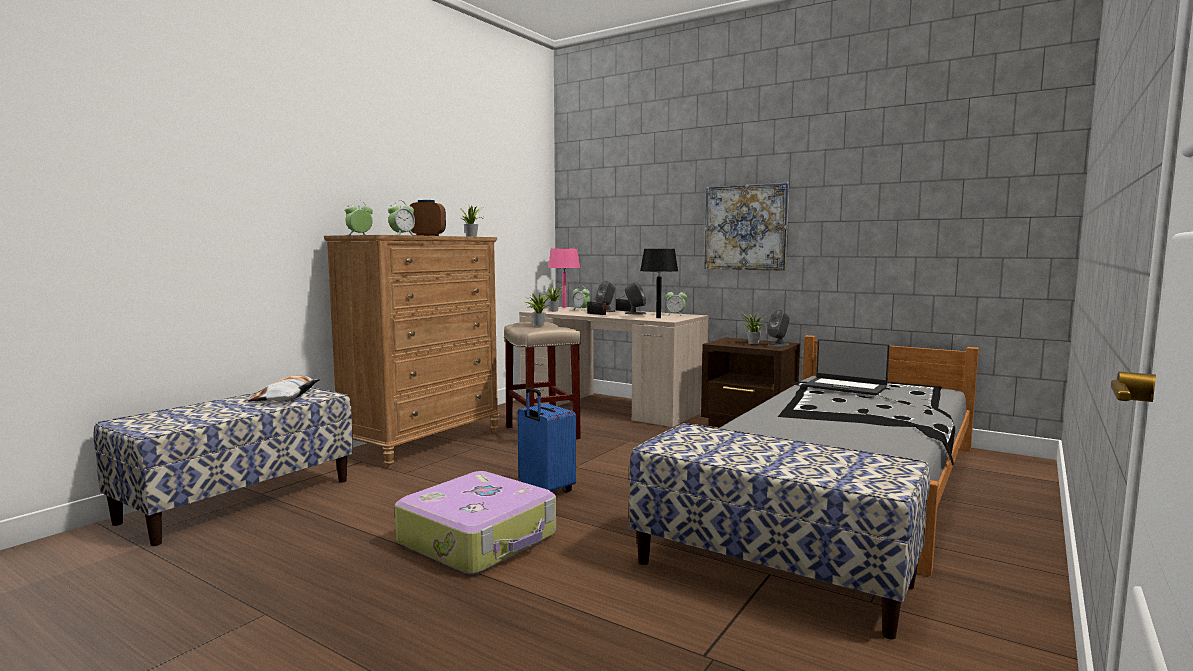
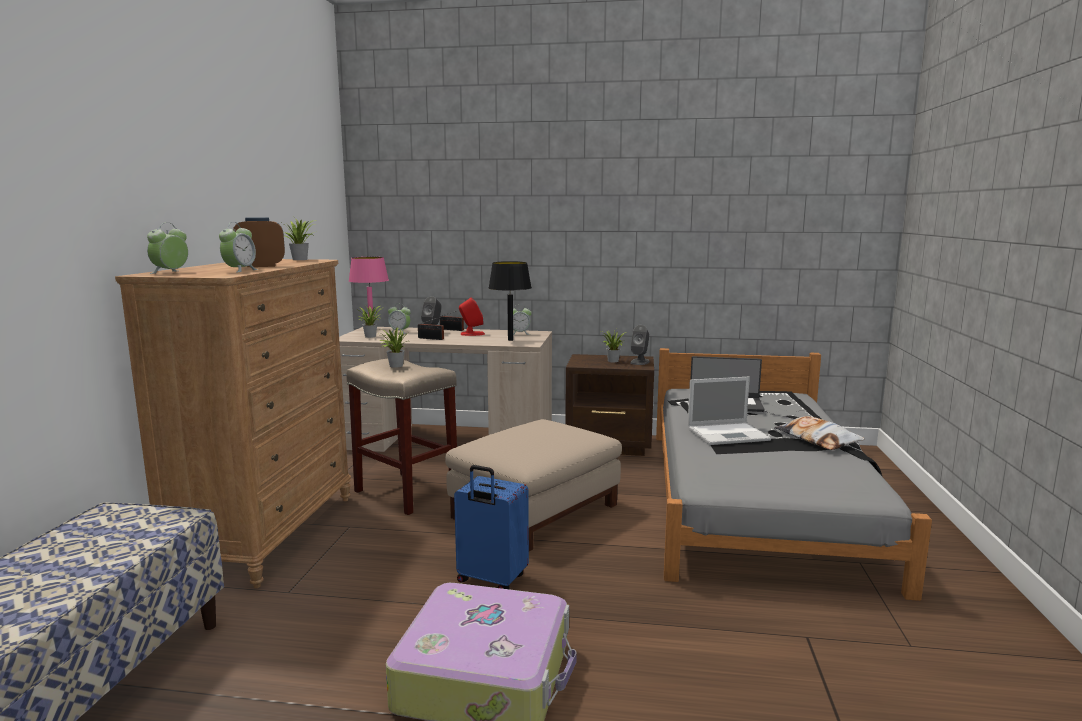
camera: 25 degrees left, 5 degrees up
pillow [247,375,320,402] -> pillow moved to [774,416,865,450]
grey speaker [625,281,646,314] -> red speaker [459,298,485,336]
bench [629,423,930,639] -> none
picture [704,183,789,271] -> none
none -> beige ottoman [445,419,622,551]
none -> laptop [688,377,771,445]

